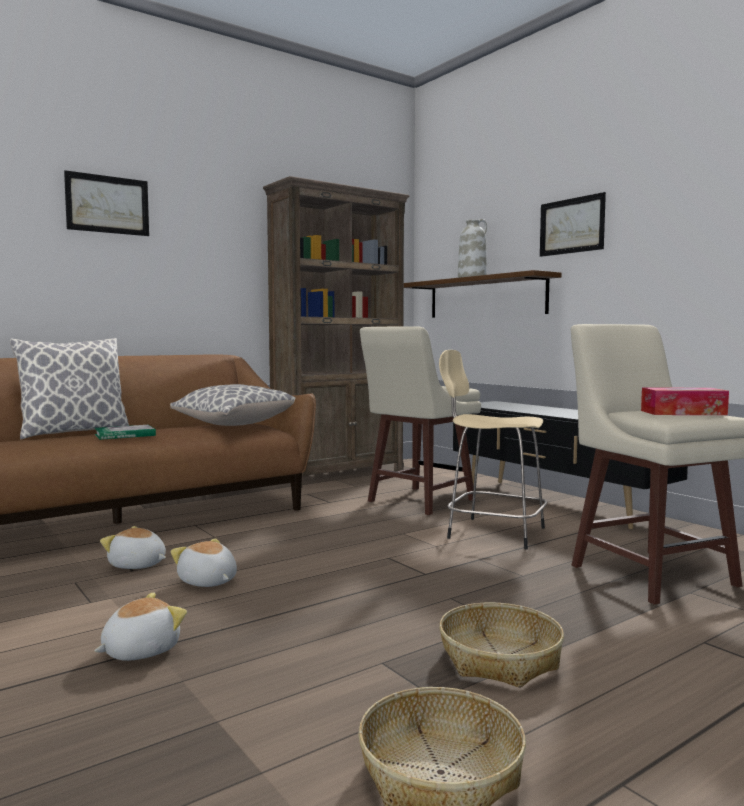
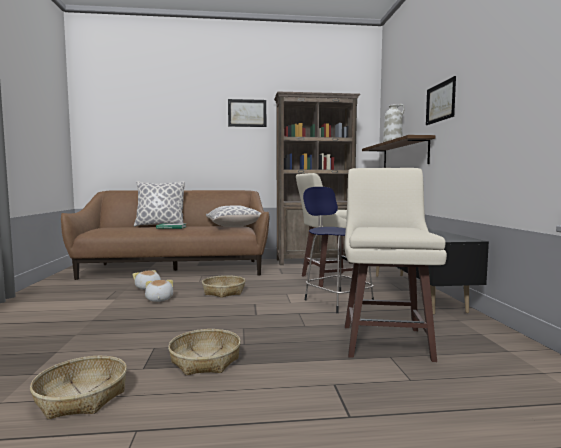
camera: 30 degrees right, 0 degrees up
picture [64,170,149,236] -> picture moved to [228,99,266,127]
plush toy [94,592,187,661] -> none
beige stool [439,350,547,549] -> blue stool [303,187,374,313]
tissue box [641,388,729,415] -> none
none -> basket [202,275,245,298]

